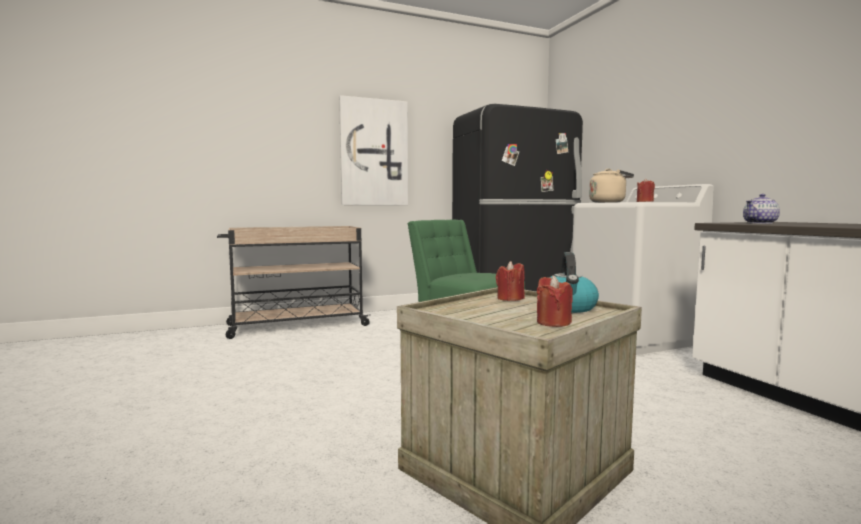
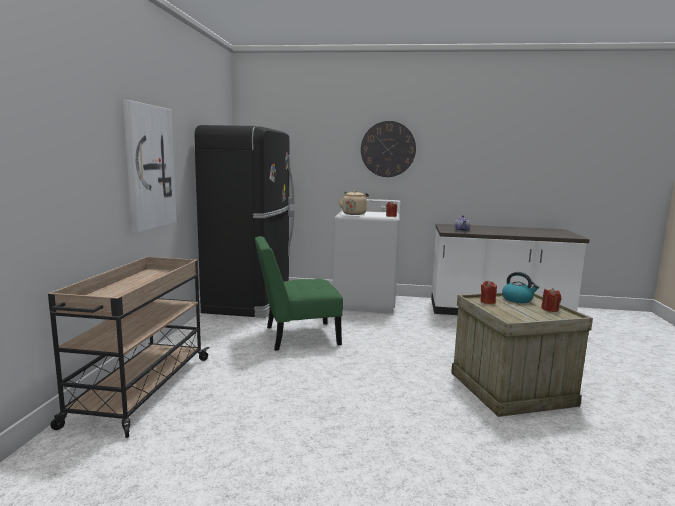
camera: 60 degrees left, 5 degrees up
none -> wall clock [361,121,416,177]

